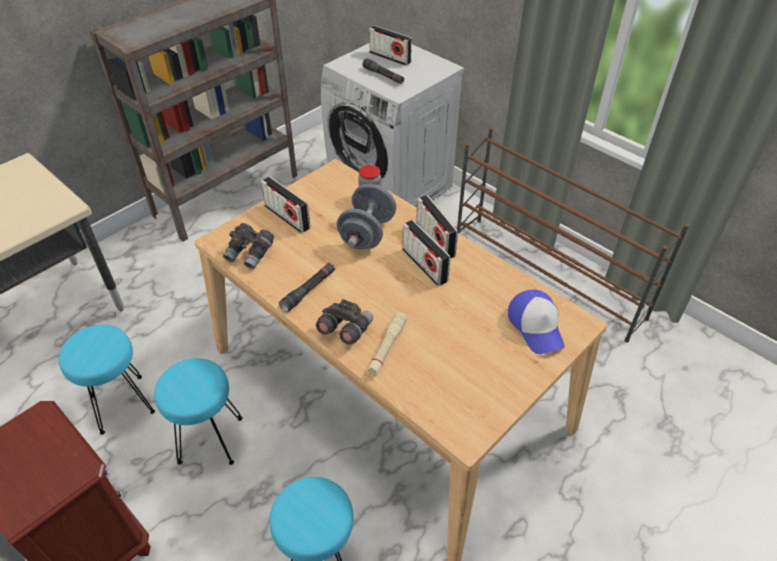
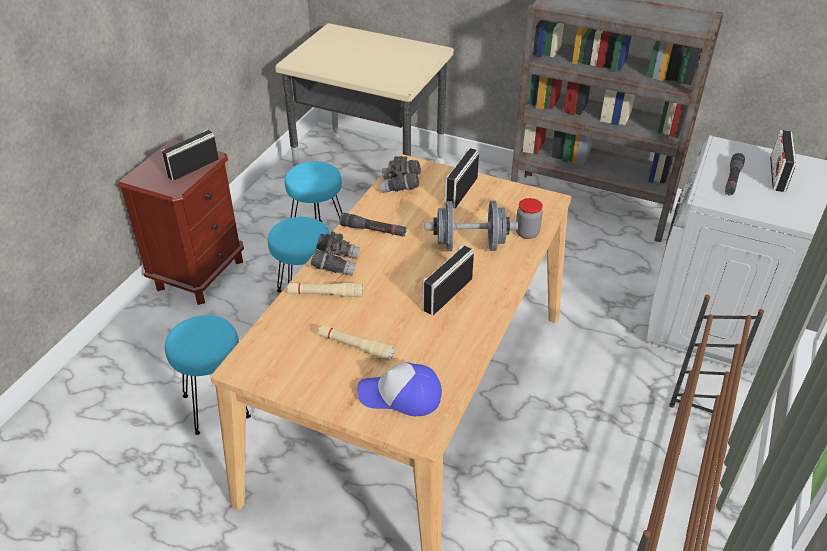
camera: 70 degrees right, 5 degrees down
radio [416,195,458,258] -> radio moved to [161,129,219,181]
cap [508,290,565,354] -> cap turned 45 degrees clockwise [357,362,442,416]
none -> beige flashlight [318,325,394,361]

